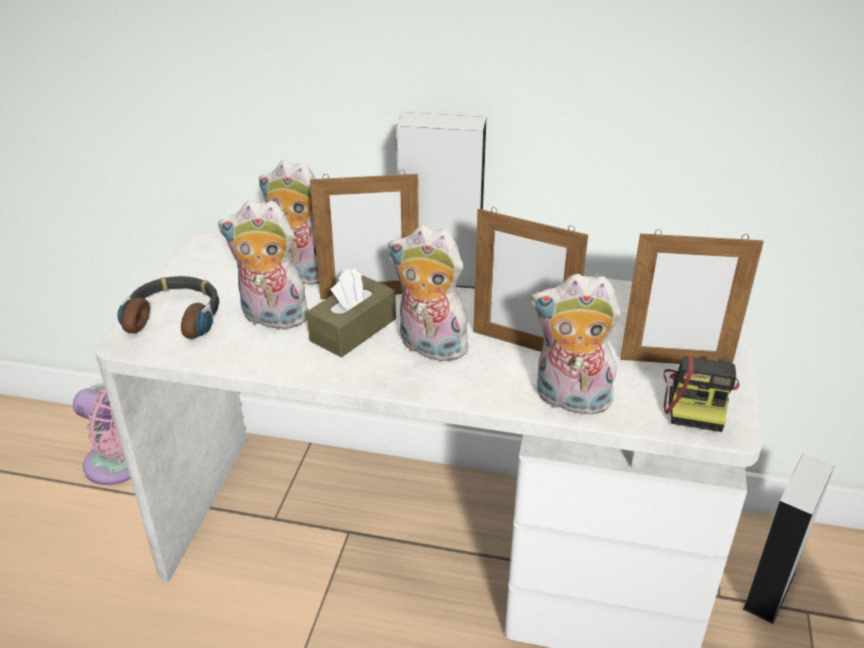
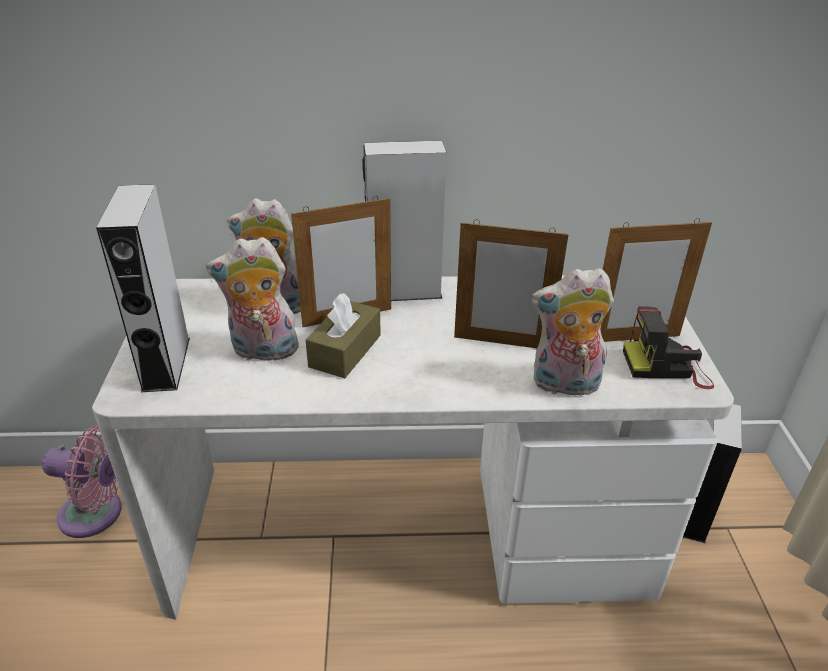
camera: 15 degrees left, 0 degrees up
headphones [117,276,219,339] -> grey speaker [96,184,190,392]
plush toy [388,225,476,361] -> none
camera [664,356,740,432] -> camera turned 90 degrees clockwise [623,306,714,389]

